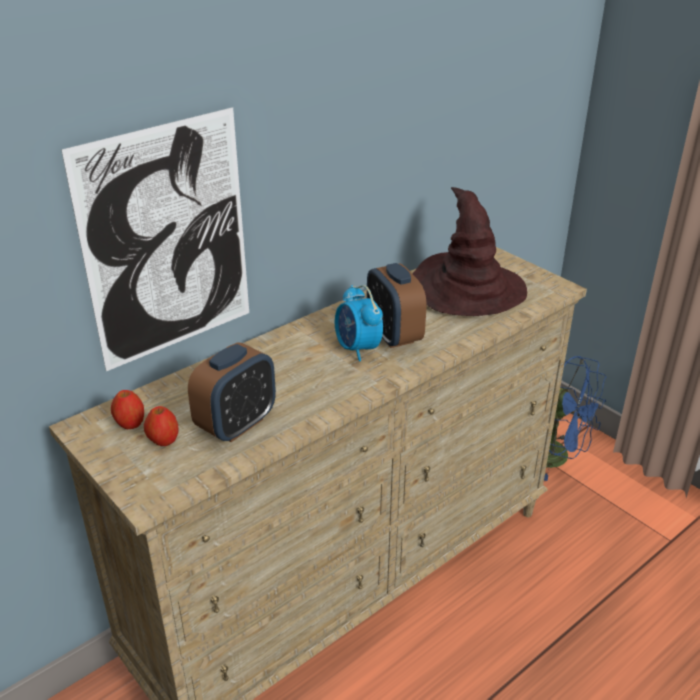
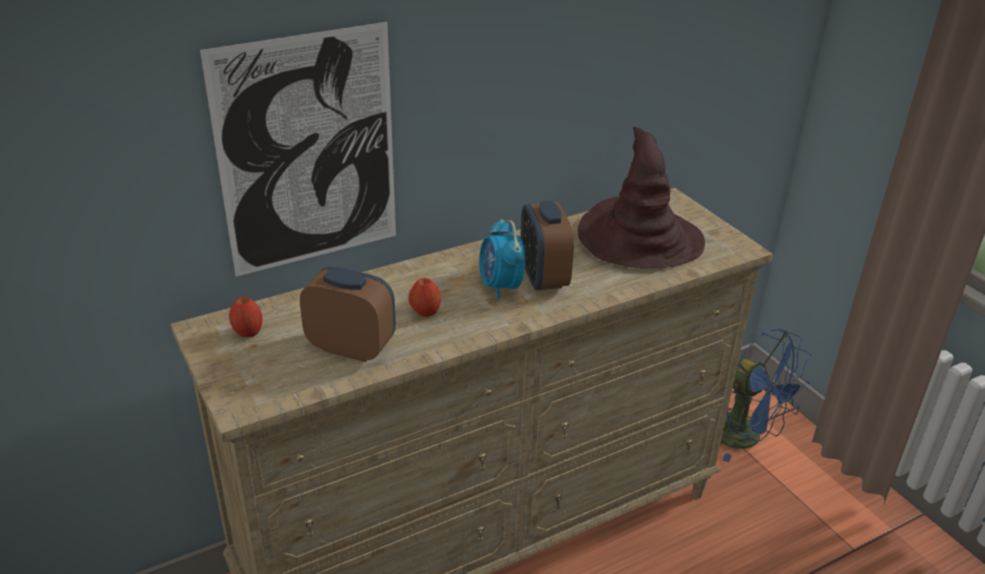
camera: 10 degrees right, 0 degrees up
apple [144,406,179,446] -> apple moved to [409,278,441,317]
alarm clock [188,342,276,442] -> alarm clock turned 120 degrees counterclockwise [300,267,396,362]

